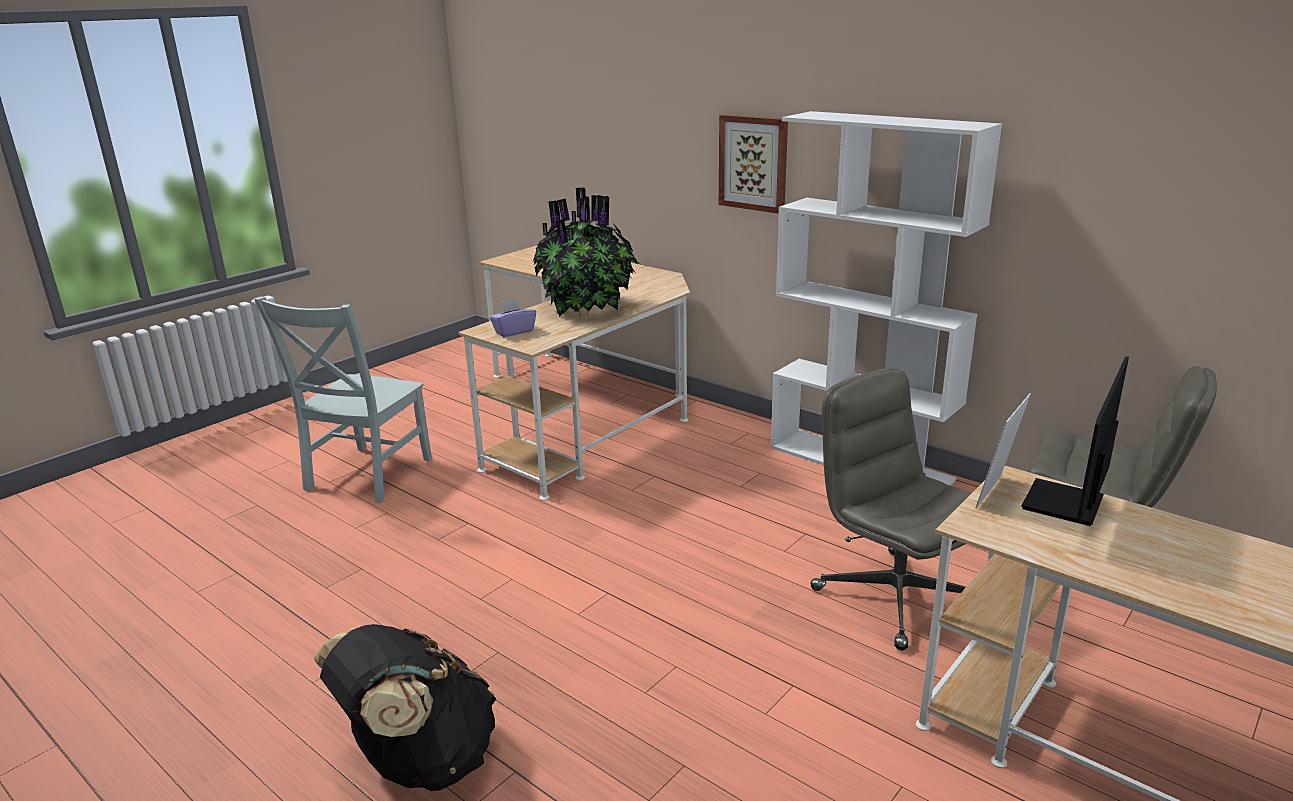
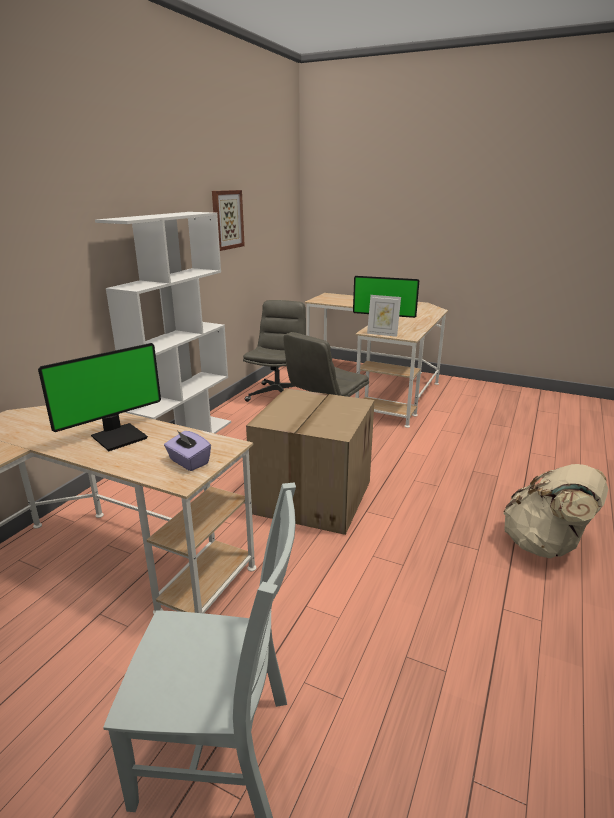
camera: 105 degrees left, 0 degrees up
black backpack [314,624,496,791] -> beige backpack [503,464,608,558]
potted plant [533,188,640,317] -> monitor [38,343,161,451]
picture [719,114,788,214] -> picture moved to [212,190,245,251]
none -> cardboard box [246,388,375,535]

